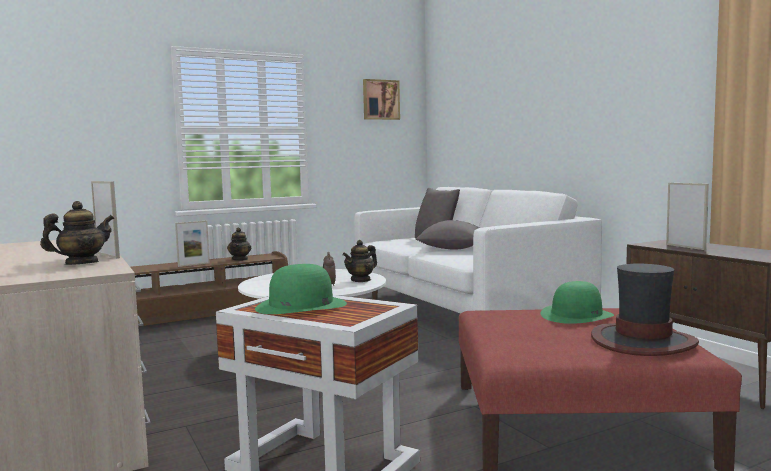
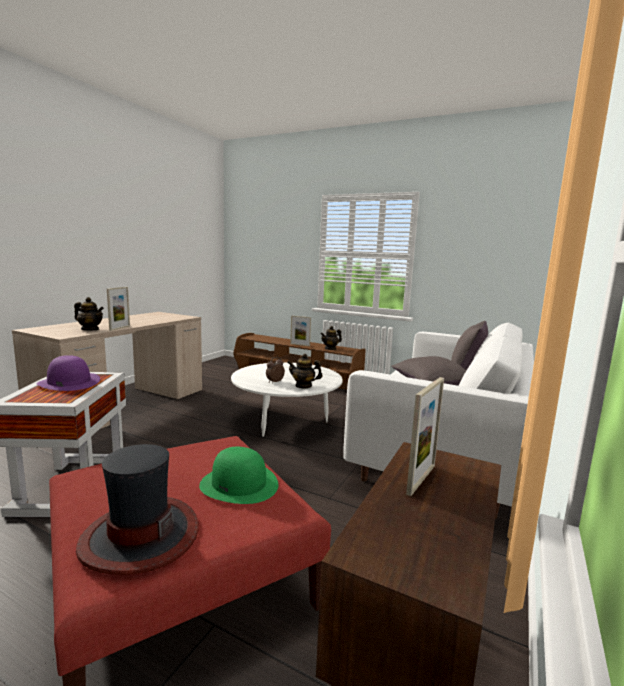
camera: 55 degrees right, 5 degrees up
green hat [255,264,347,314] -> purple hat [37,355,100,391]
picture [363,79,400,120] -> none

